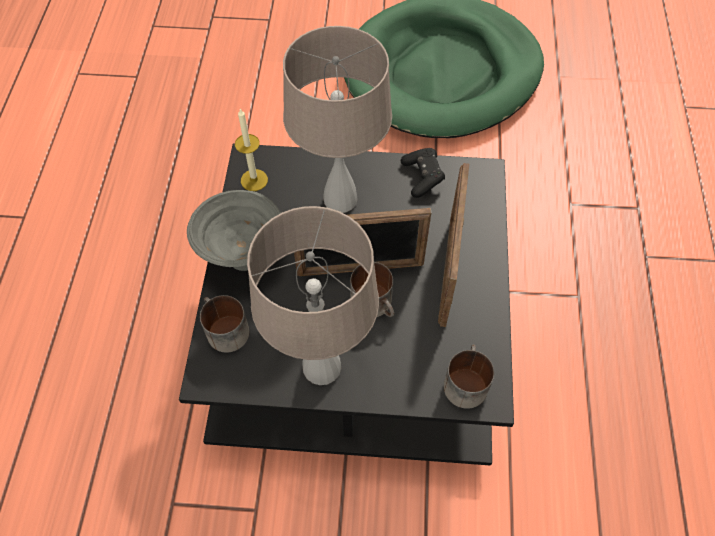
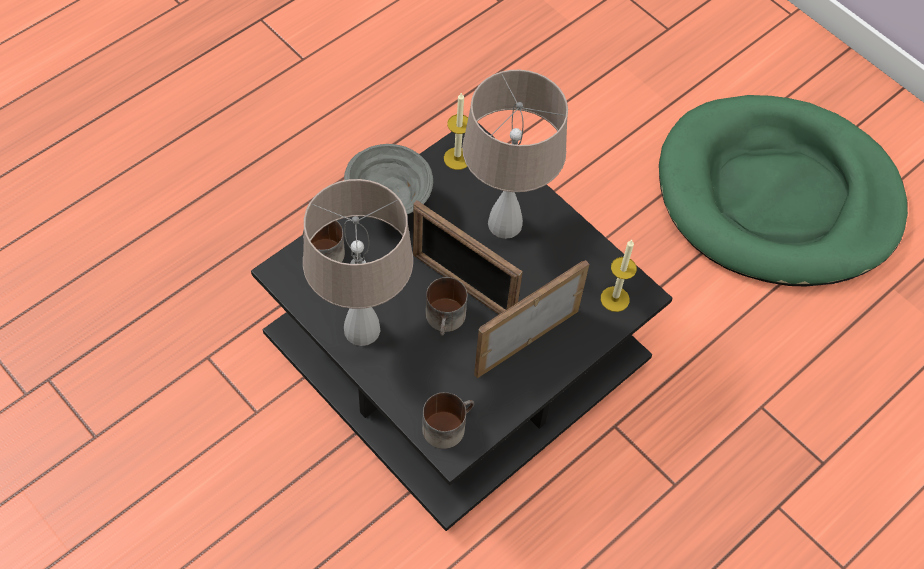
camera: 40 degrees right, 0 degrees up
black game controller [401,148,445,198] -> none
none -> candle [601,240,637,312]

